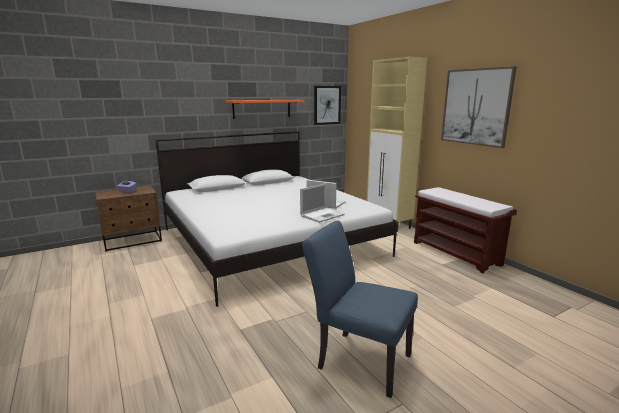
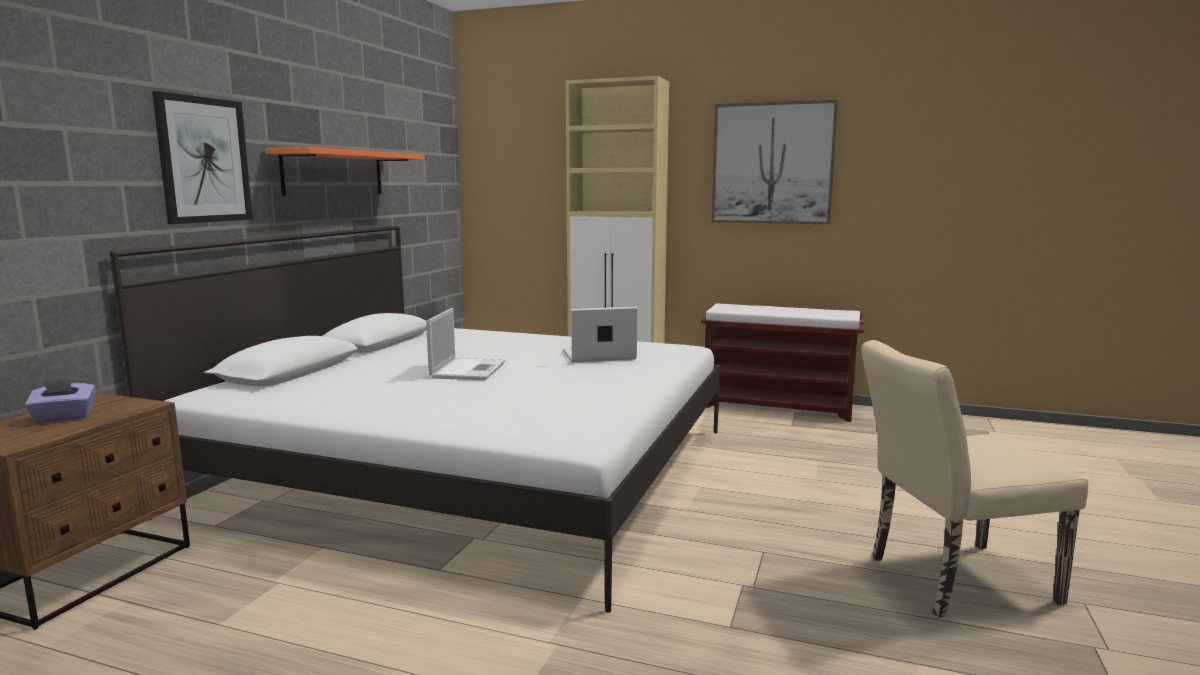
camera: 40 degrees left, 5 degrees down
laptop [300,183,344,223] -> laptop moved to [426,308,505,380]
blue chair [302,221,418,398] -> beige chair [861,340,1088,617]
picture [314,86,341,125] -> picture moved to [152,91,253,224]

